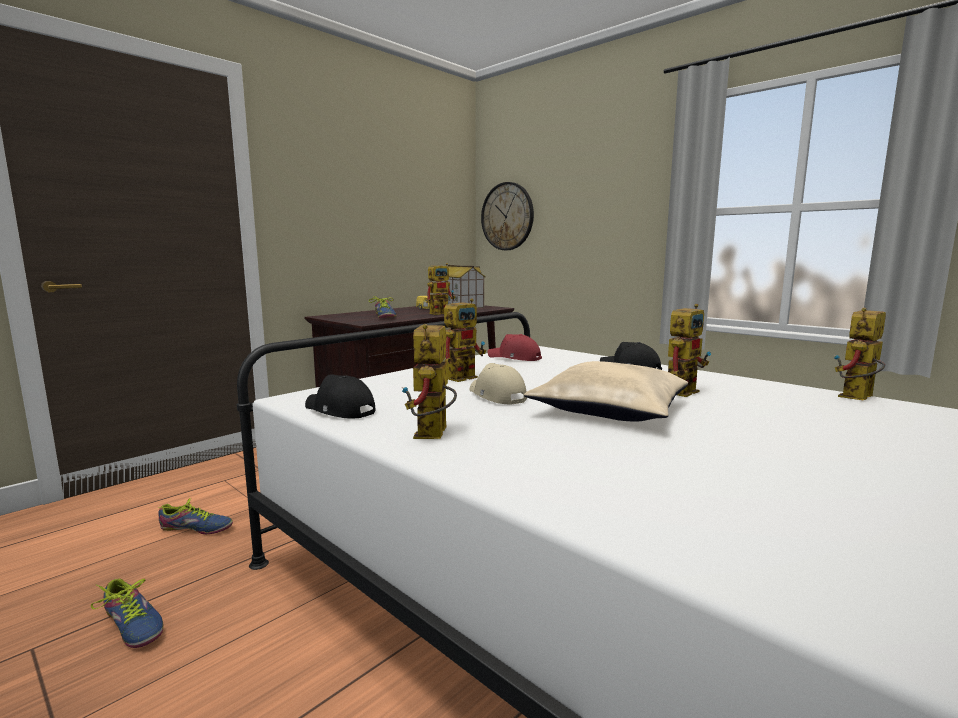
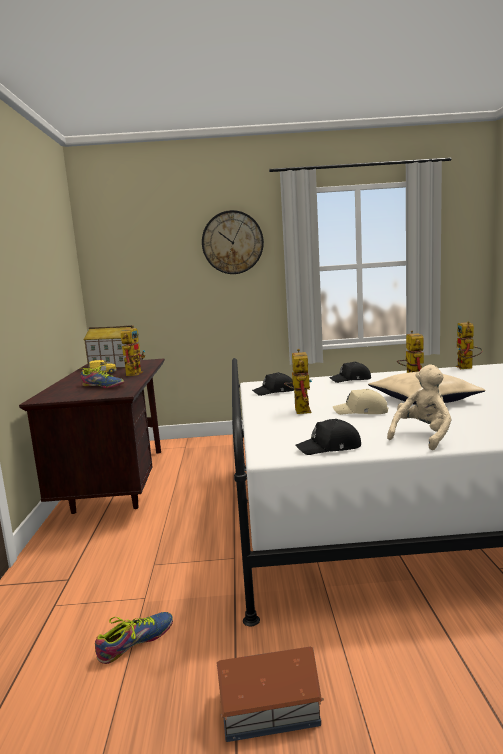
camera: 45 degrees left, 0 degrees up
shoe [91,579,164,648] -> toy house [217,647,324,742]
toy robot [402,324,457,439] -> beige plush toy [387,365,451,450]
wall clock [481,182,534,250] -> wall clock moved to [202,210,264,274]
red cap [488,334,542,361] -> black cap [252,372,294,396]

